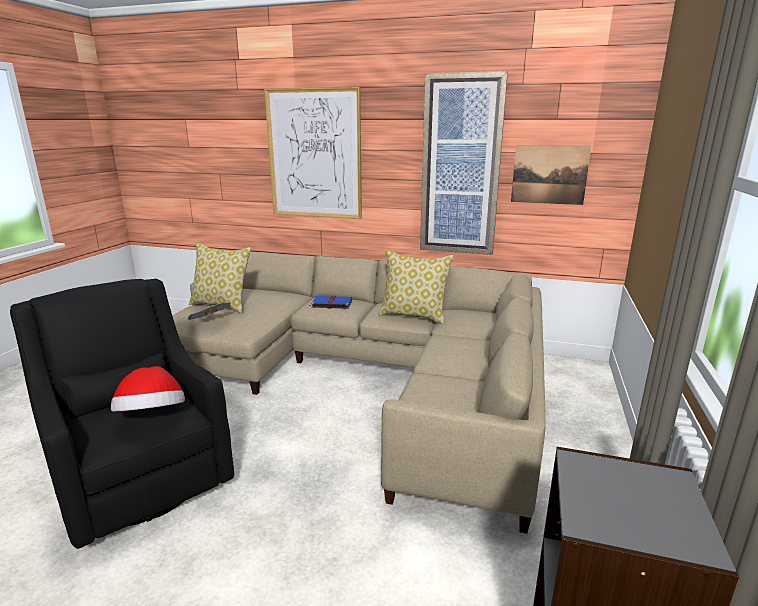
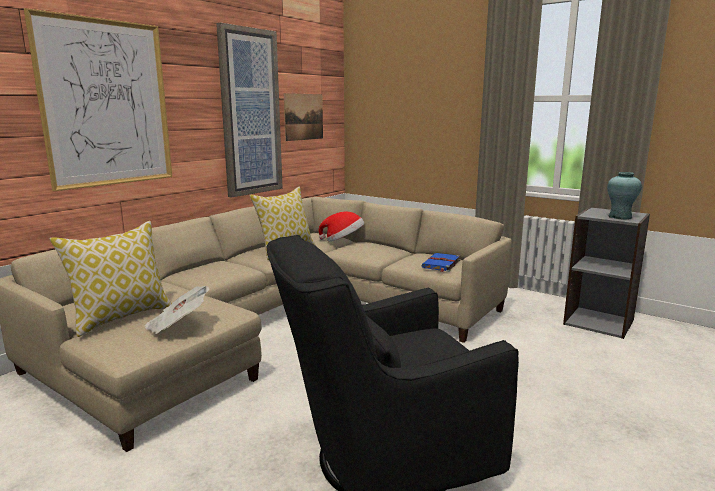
camera: 70 degrees left, 5 degrees down
hat [111,366,185,411] -> hat moved to [318,211,364,242]
blue book [310,296,352,309] -> blue book moved to [421,253,460,272]
none -> turquoise vase [607,172,642,220]

